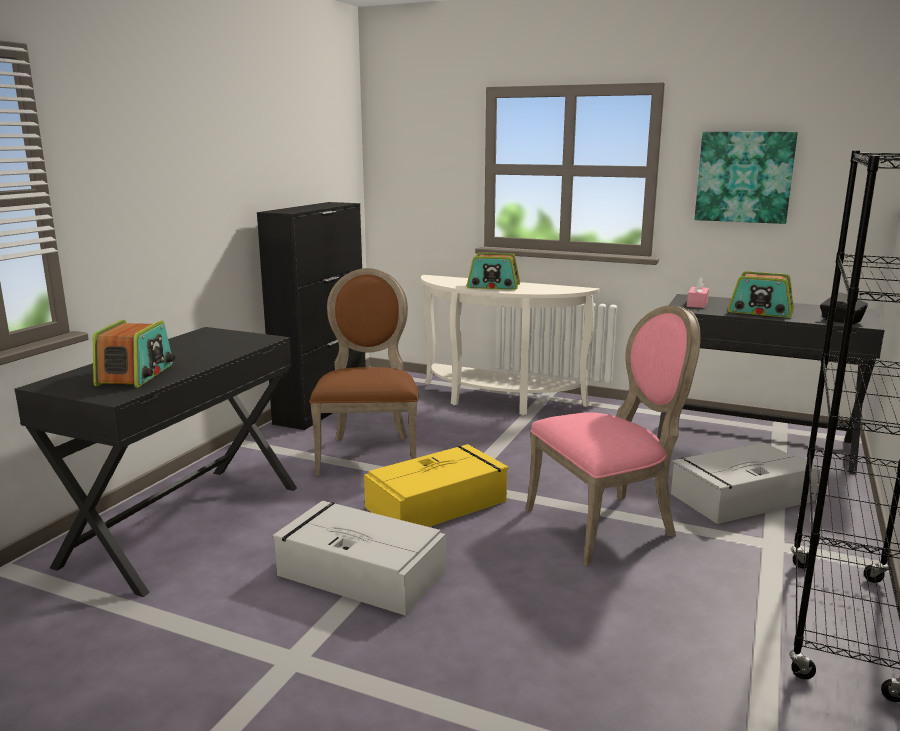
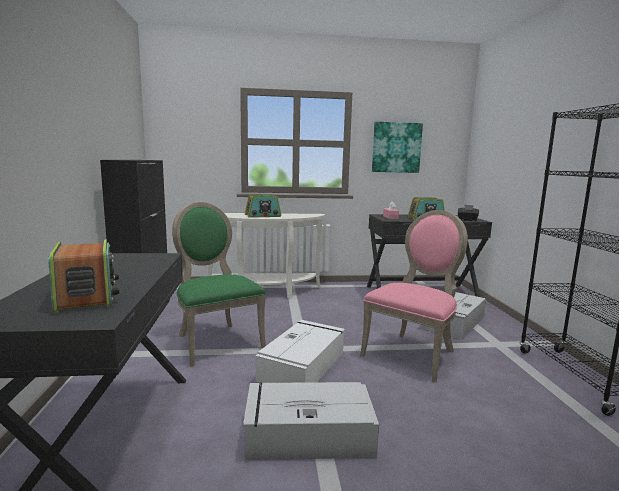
camera: 30 degrees left, 5 degrees down
brown chair [309,268,419,476] -> green chair [172,202,266,367]
yellow storage box [364,444,509,527] -> white storage box [255,320,345,383]

